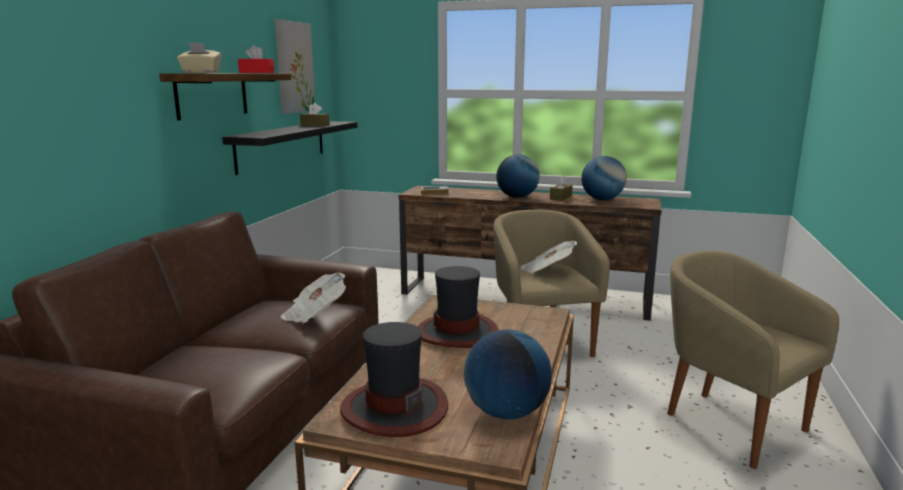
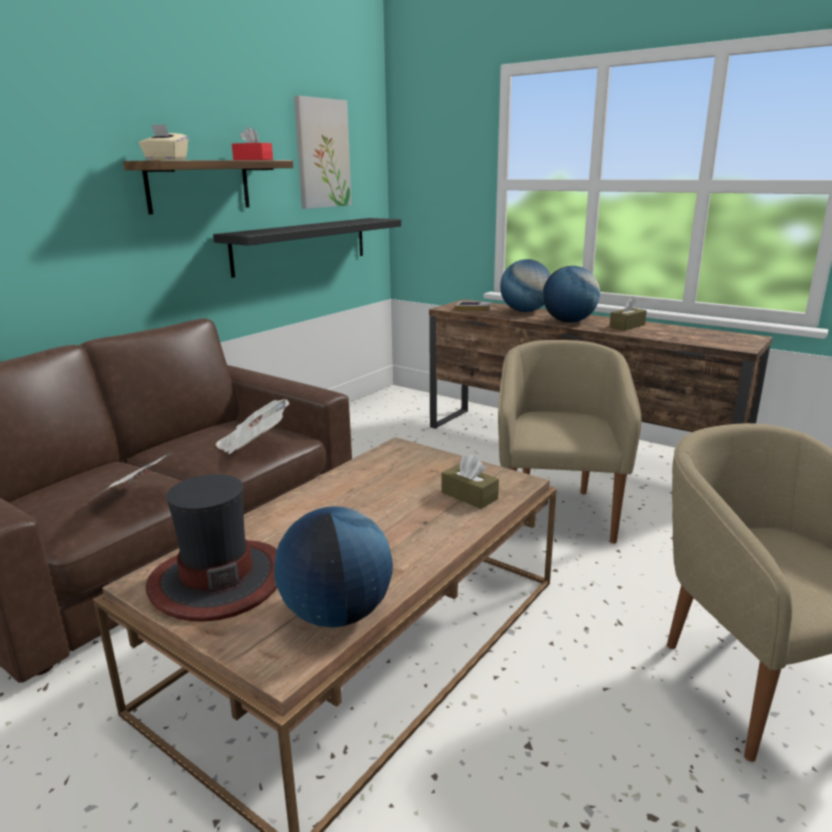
camera: 20 degrees right, 5 degrees up
brown tissue box [300,103,330,127] -> brown tissue box moved to [442,455,499,509]
hat [417,266,499,348] -> none
newspaper [521,241,577,274] -> newspaper moved to [89,452,173,500]
globe [581,156,627,200] -> globe moved to [500,259,551,312]

